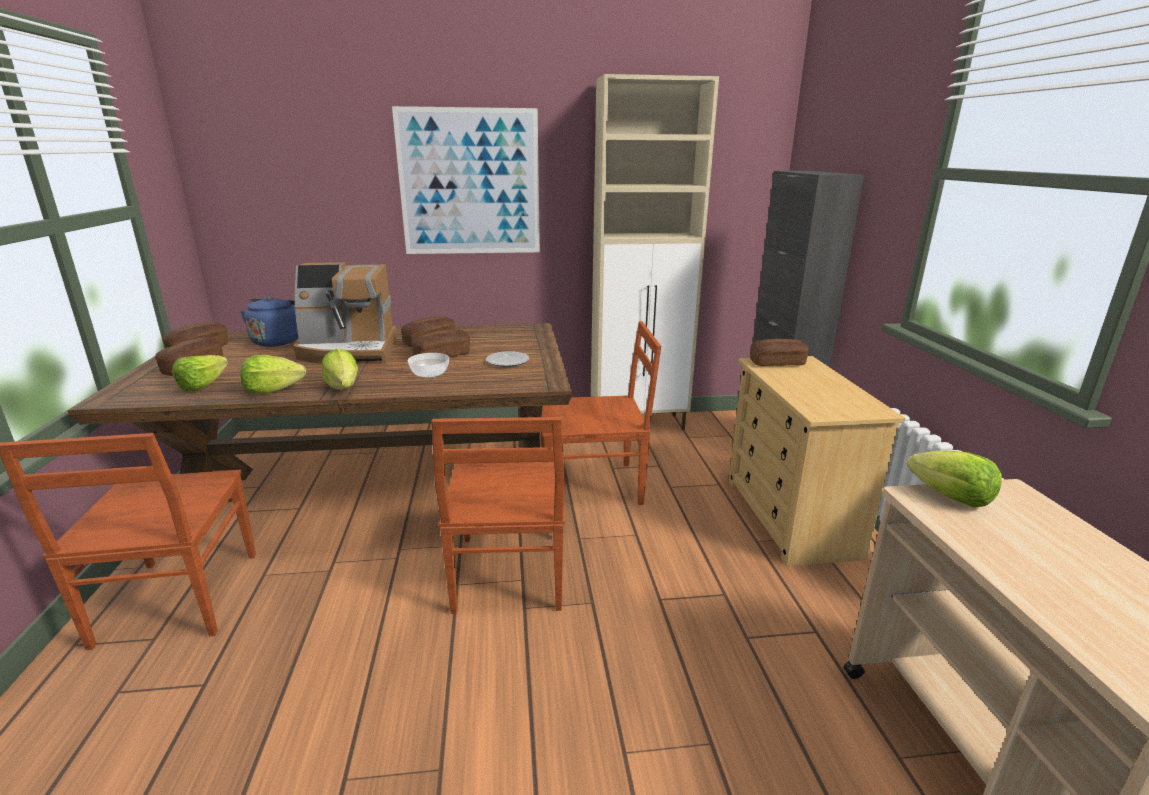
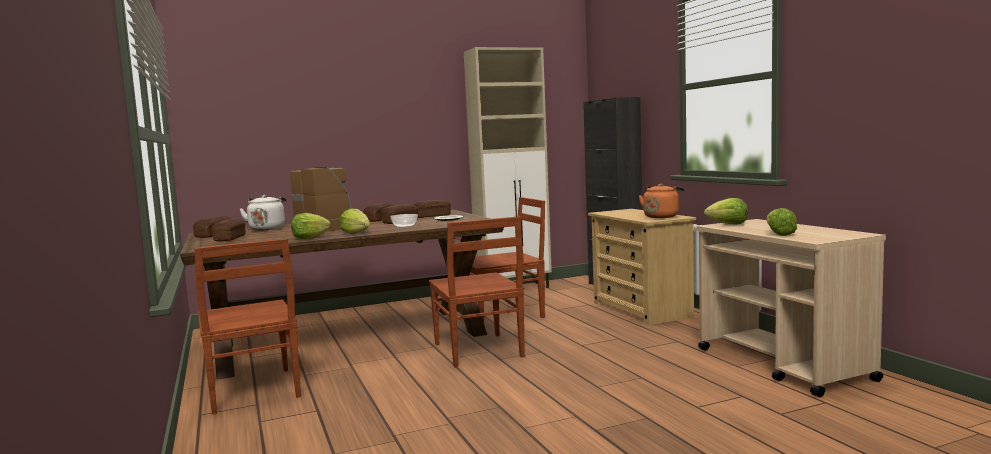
camera: 15 degrees left, 15 degrees down
lettuce [172,355,228,391] -> lettuce moved to [767,208,797,236]
blue kettle [240,296,298,347] -> white kettle [239,195,287,230]
coffee machine [293,262,397,364] -> coffee machine turned 105 degrees counterclockwise [290,167,352,232]
picture [392,106,540,254] -> none
bread [750,339,809,366] -> bread moved to [414,200,451,218]
none -> orange kettle [638,184,684,218]

